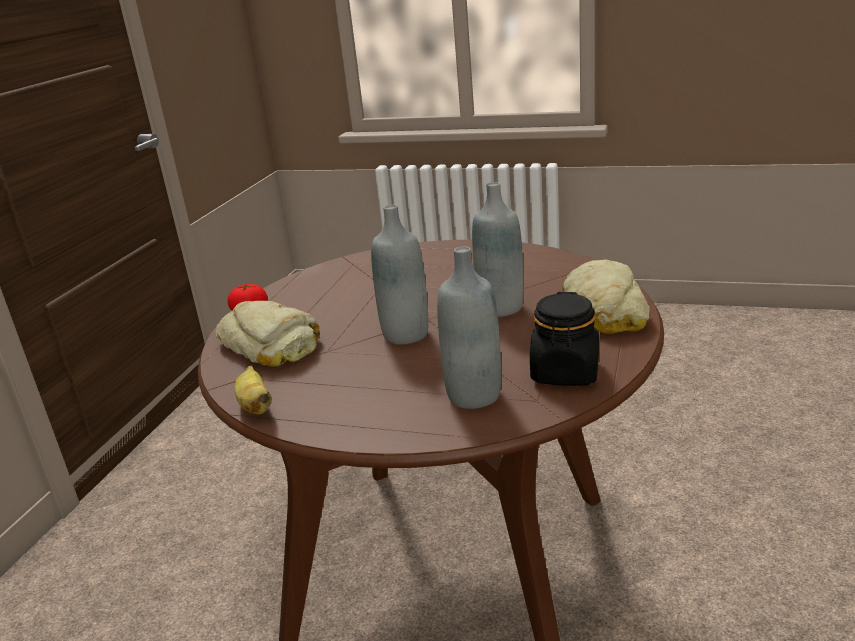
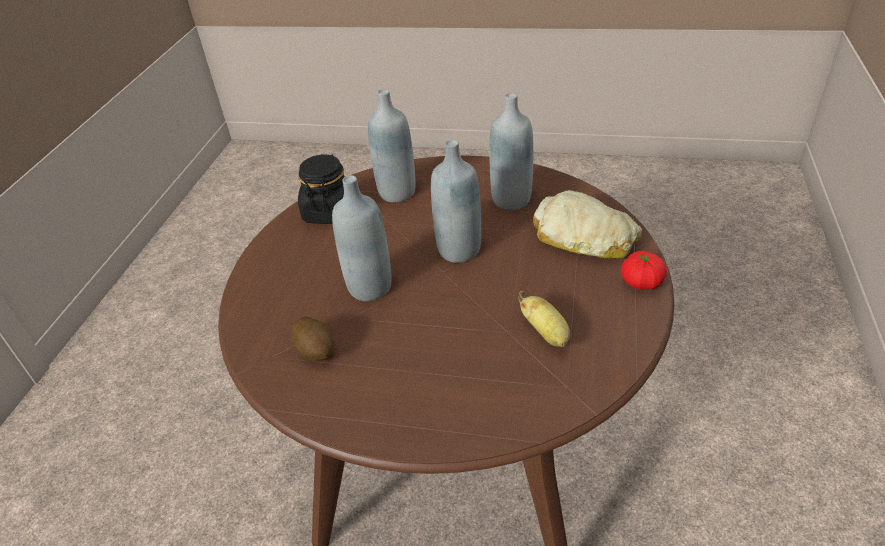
camera: 175 degrees right, 15 degrees up
banana [234,366,272,414] -> banana moved to [518,291,570,347]
bread [562,260,650,334] -> none
none -> potato [291,316,333,362]
none -> grey bottle [489,93,533,210]

